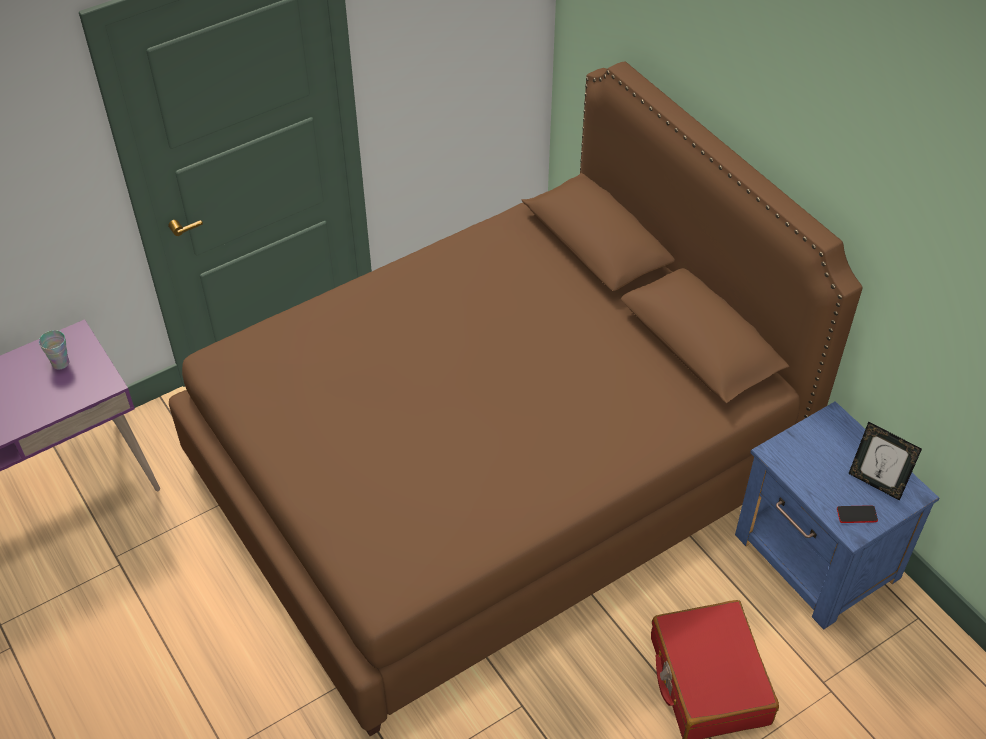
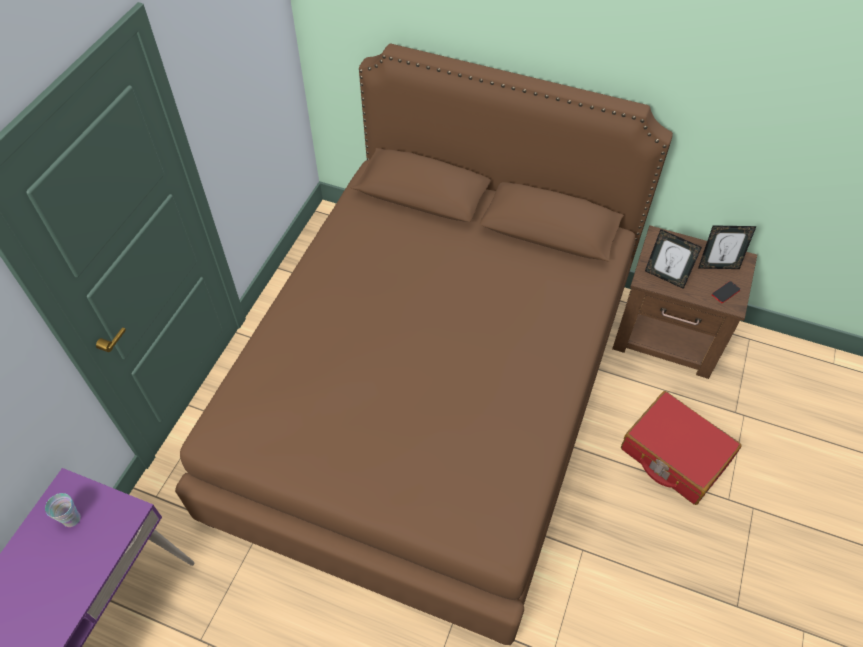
camera: 35 degrees left, 5 degrees up
blue nightstand [735,401,939,630] -> brown nightstand [612,226,757,379]
none -> picture frame [645,229,702,289]

